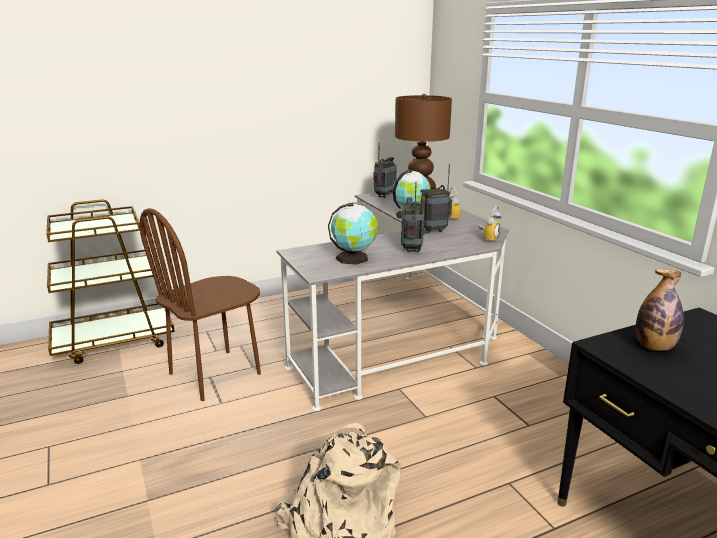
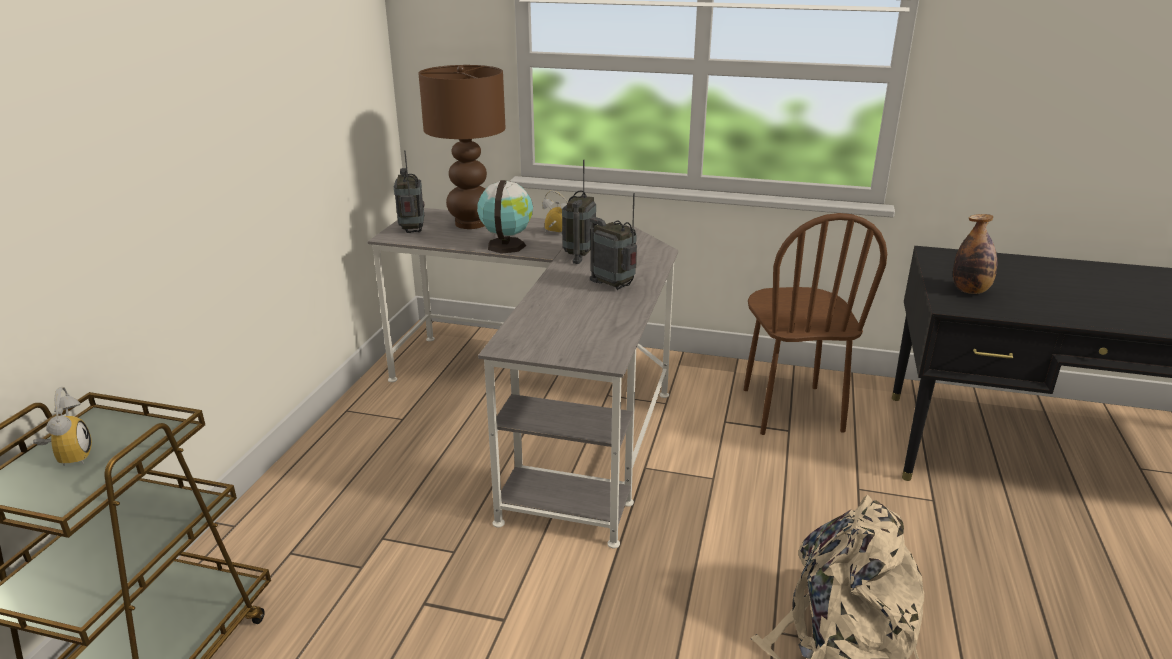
camera: 50 degrees left, 5 degrees up
brown chair [140,208,261,401] -> brown chair moved to [744,213,887,435]
globe [328,203,378,265] -> none
alarm clock [478,206,502,242] -> alarm clock moved to [33,387,92,466]

